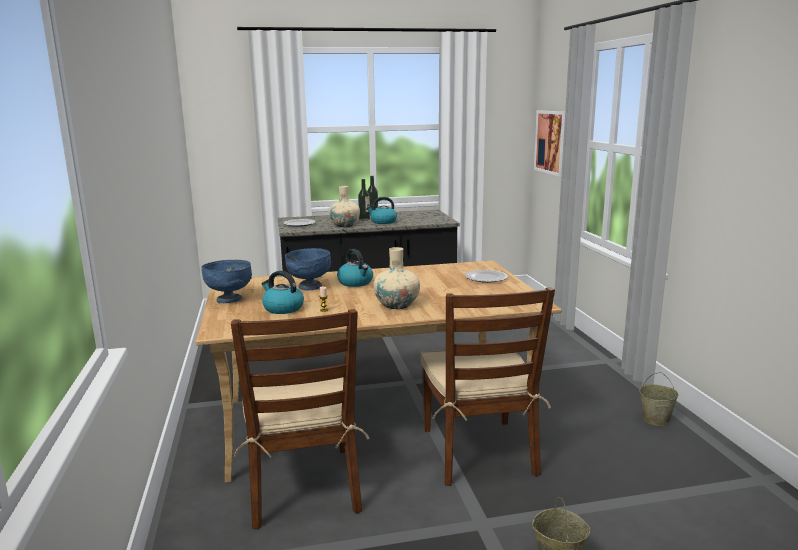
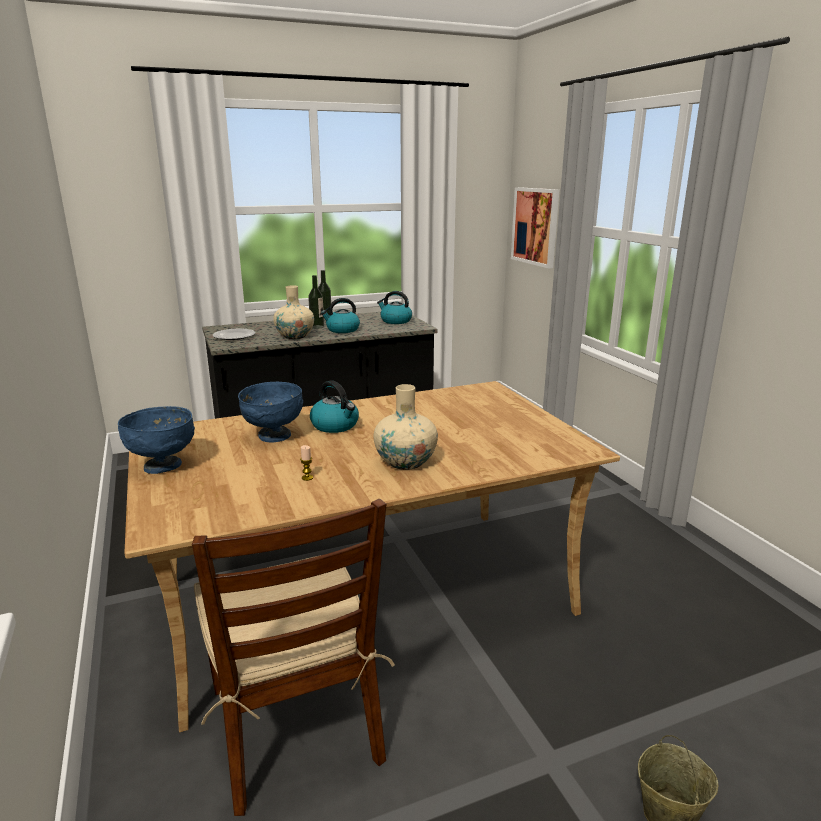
camera: 10 degrees left, 5 degrees up
kettle [261,271,304,314] -> kettle moved to [377,291,412,324]
brown chair [420,287,555,486] -> none
plate [465,270,508,283] -> none
beige bucket [639,372,679,426] -> none

